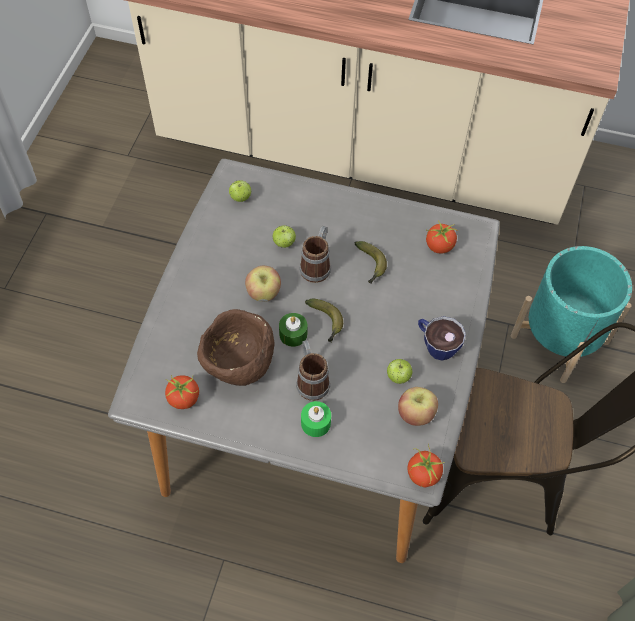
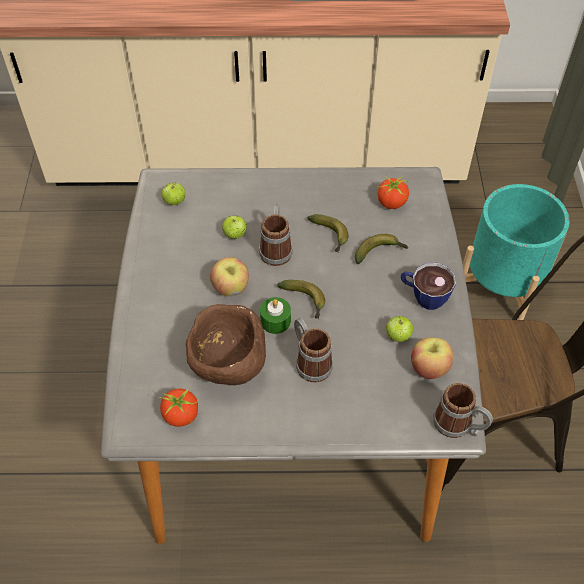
camera: 15 degrees left, 5 degrees down
green candle [301,401,331,437] -> none
tomato [408,445,444,487] -> mug [433,383,493,438]
none -> banana [355,234,408,264]

